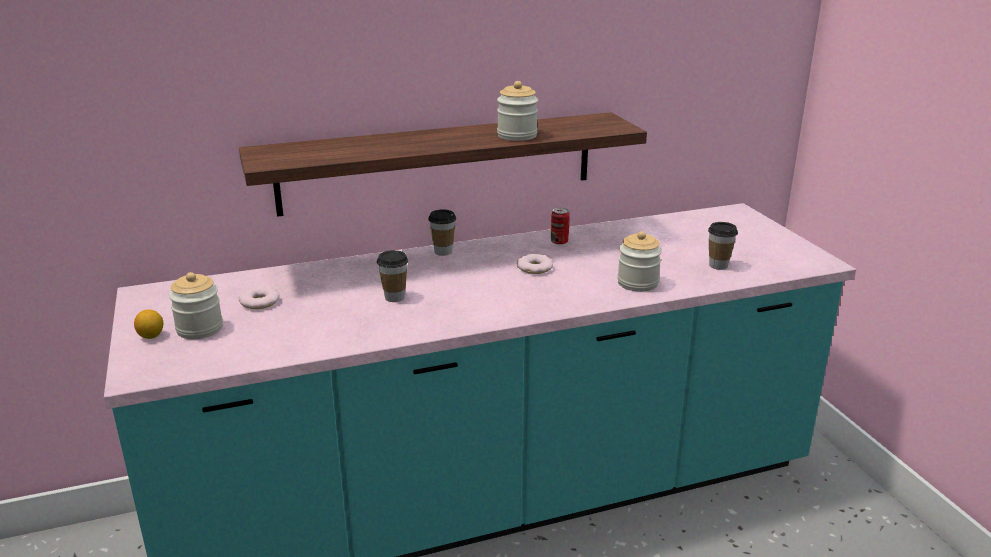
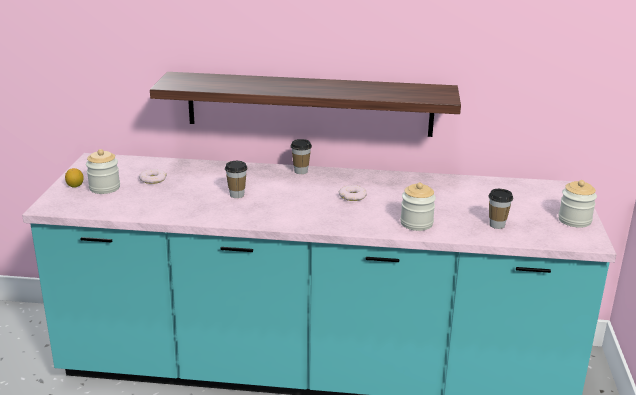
camera: 25 degrees right, 0 degrees up
jar [497,81,538,141] -> jar moved to [558,180,597,228]
can [551,208,570,245] -> none

